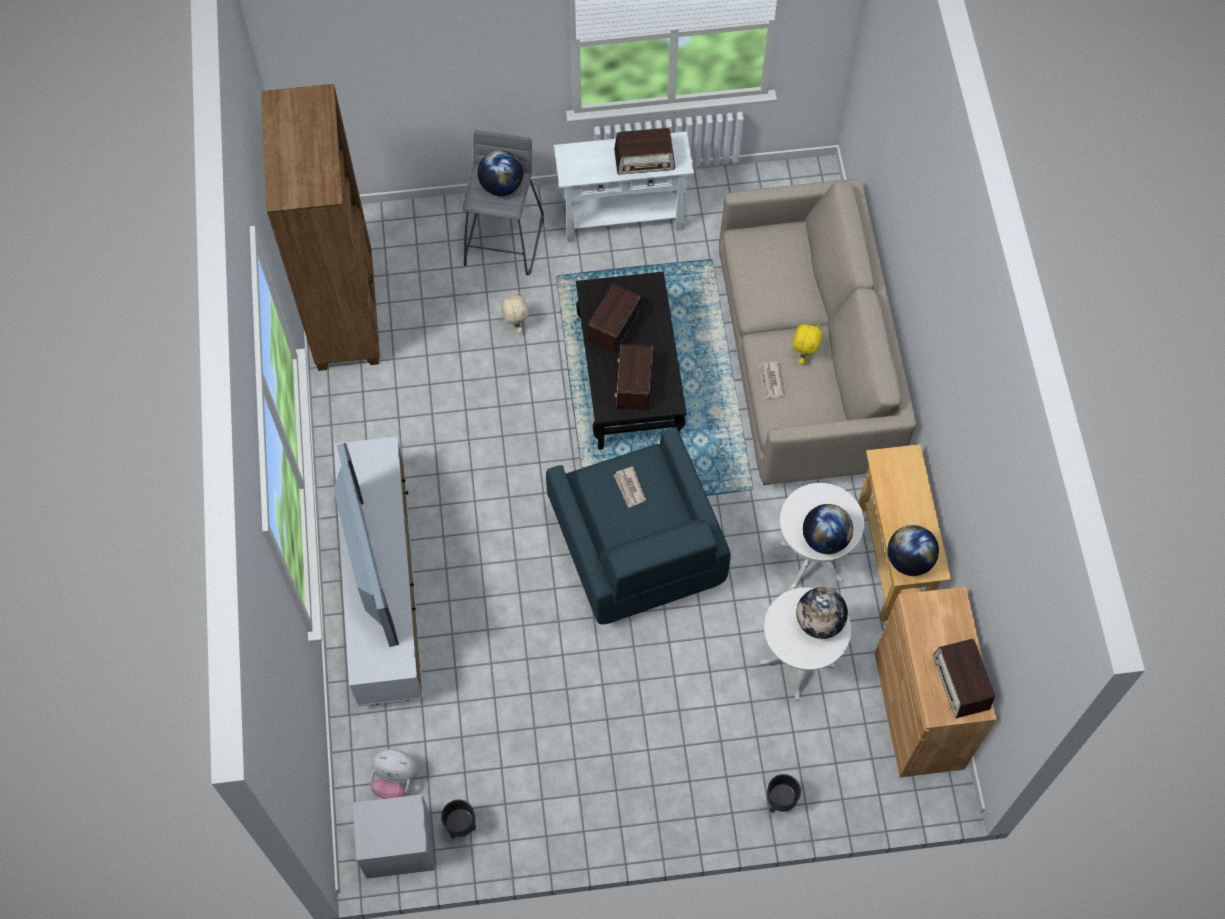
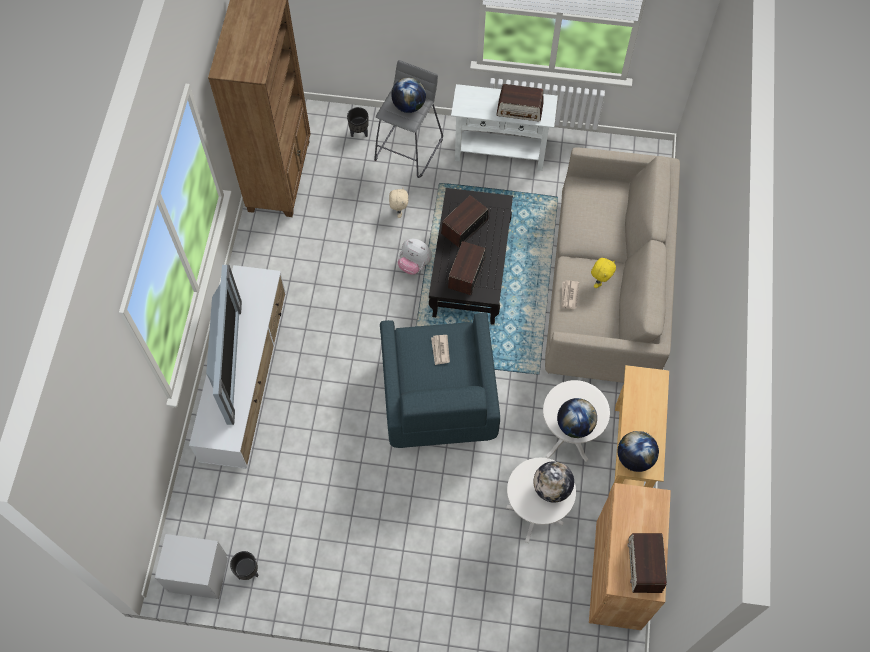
camera: 15 degrees right, 0 degrees up
plush toy [370,749,418,799] -> plush toy moved to [398,239,432,275]
black planter [767,774,801,813] -> black planter moved to [347,107,368,137]

